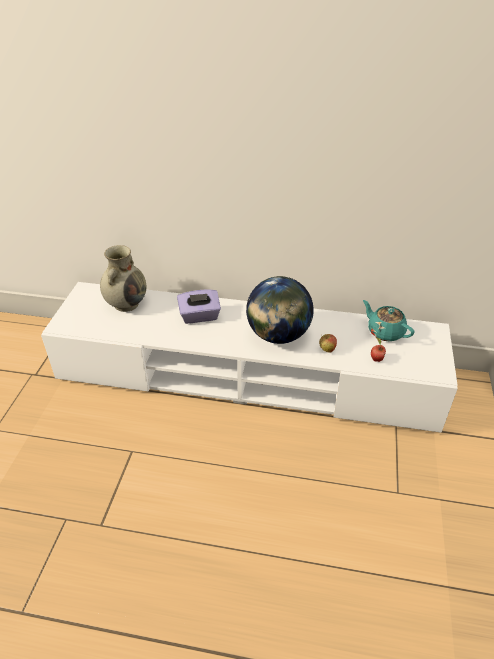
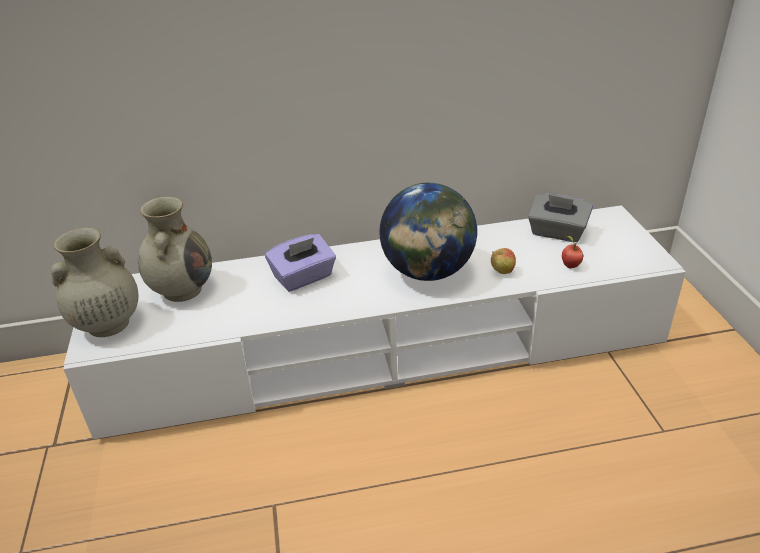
camera: 20 degrees left, 5 degrees down
turquoise teapot [363,300,415,341] -> grey tissue box [528,194,593,242]
none -> beige vase [51,228,138,337]

